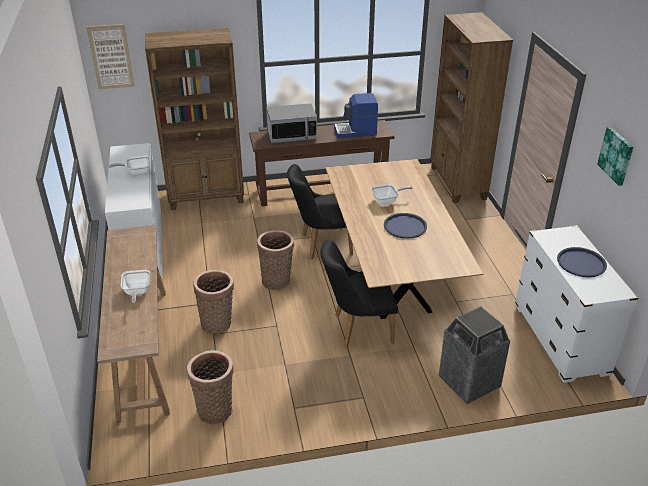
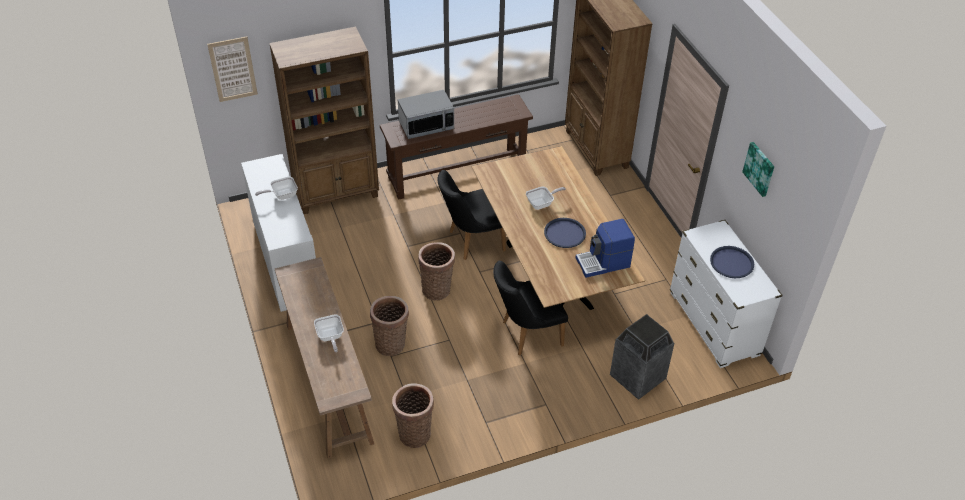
camera: 10 degrees left, 10 degrees up
coffee machine [334,93,378,138] -> coffee machine moved to [576,219,635,278]

